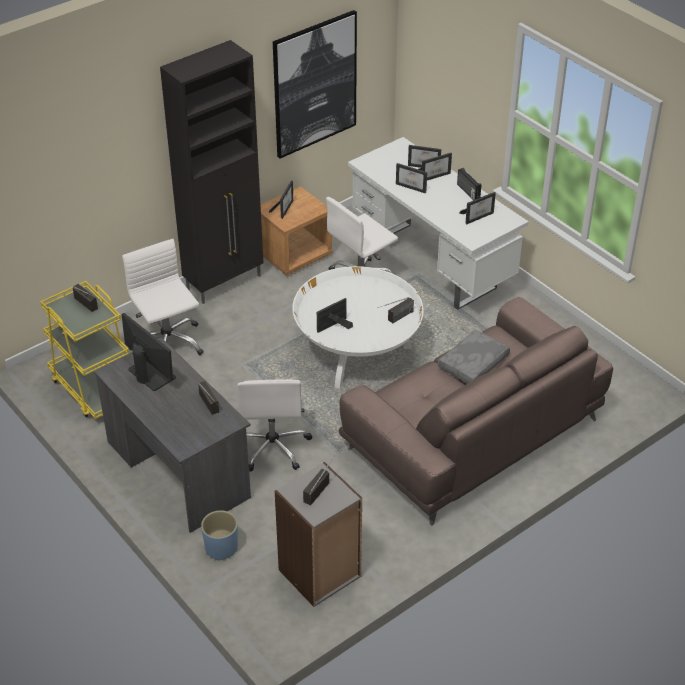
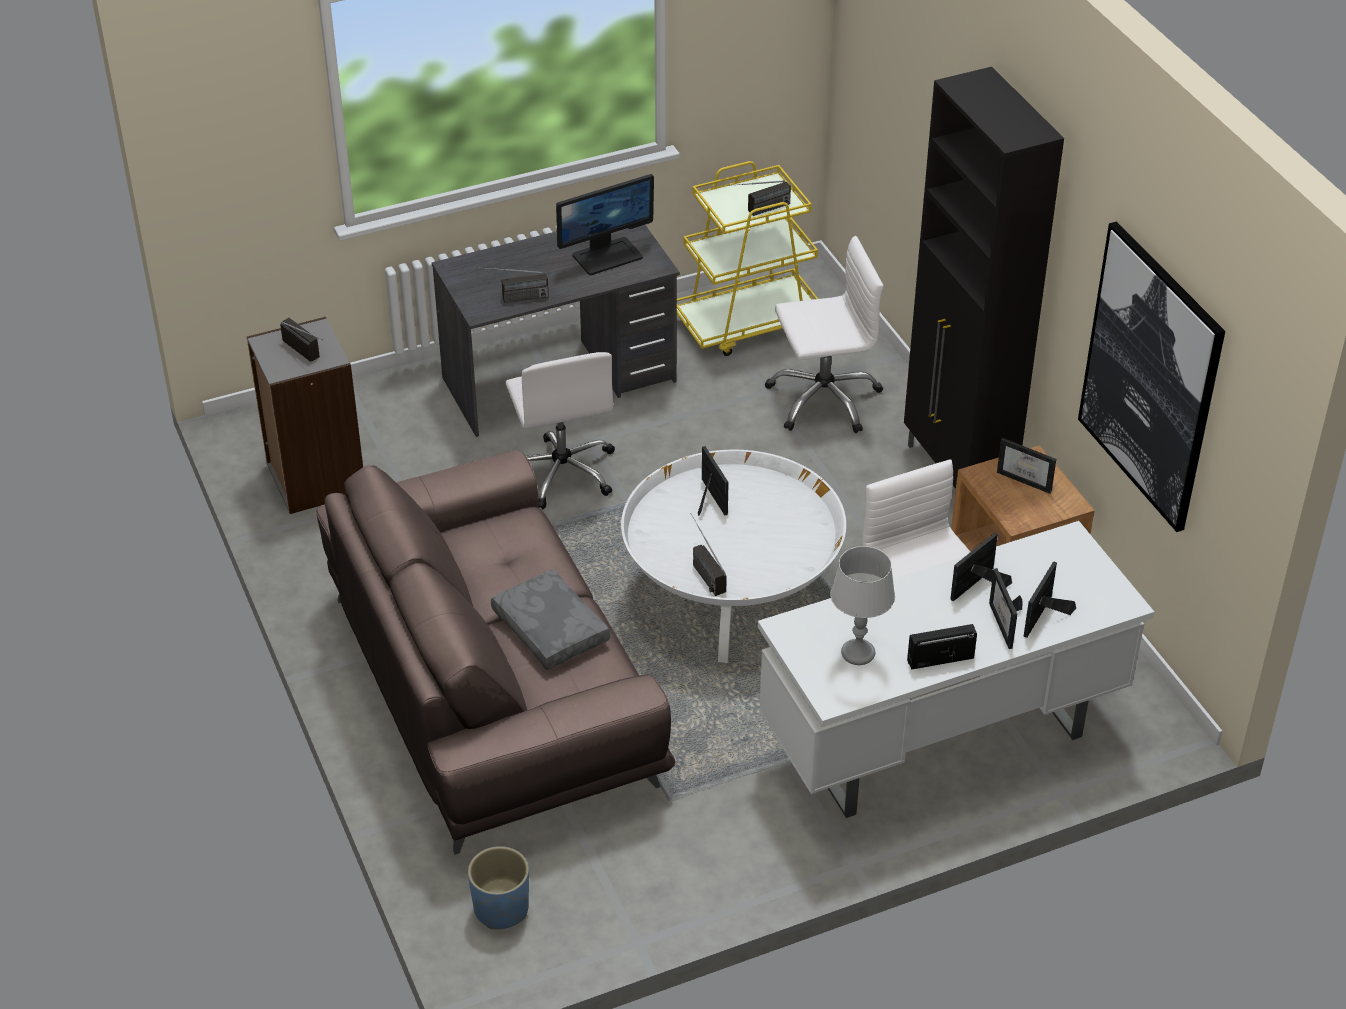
camera: 105 degrees right, 0 degrees up
blue planter [201,510,238,561] -> blue planter moved to [468,846,529,929]
white office chair [237,379,313,472] -> white office chair turned 120 degrees counterclockwise [505,352,615,509]
picture frame [459,192,496,224] -> grey table lamp [830,546,895,665]

